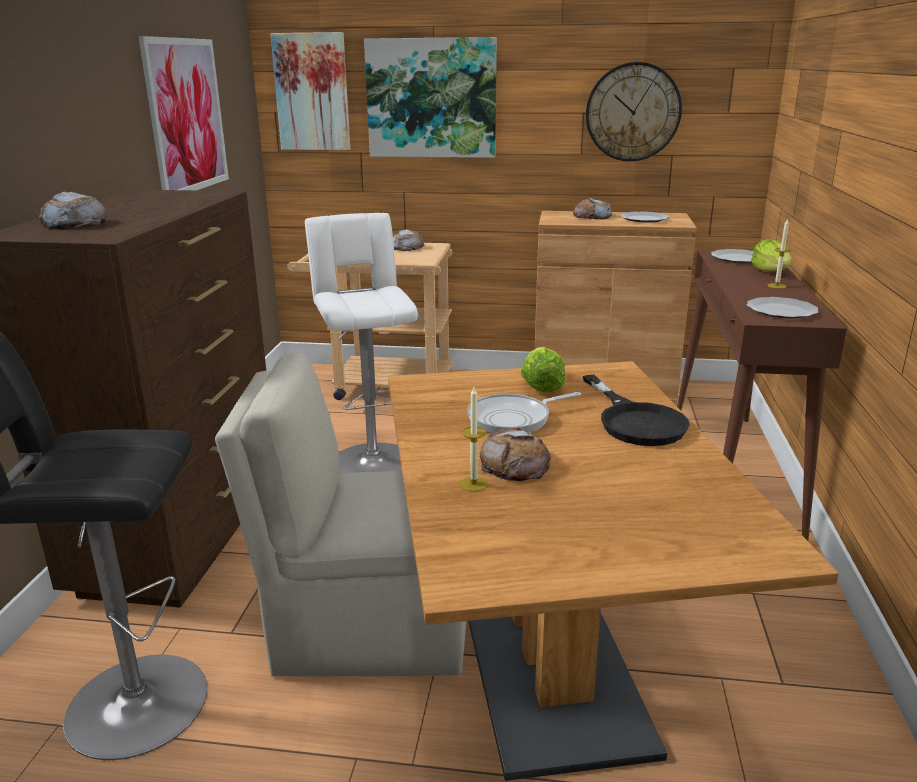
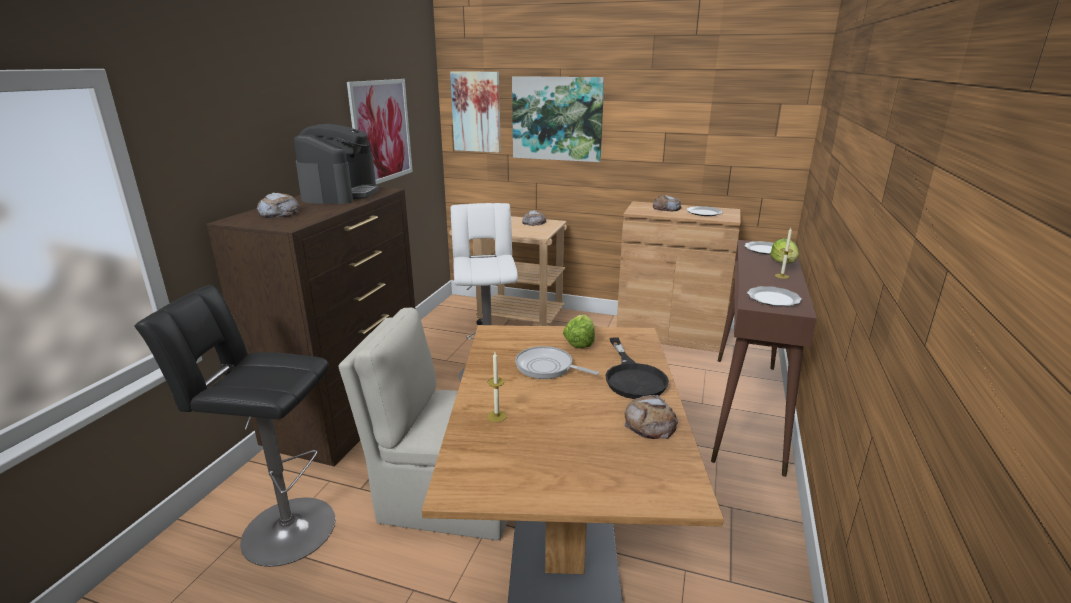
camera: 10 degrees right, 0 degrees up
frying pan [467,392,581,434] -> frying pan turned 45 degrees clockwise [515,346,599,379]
bread [480,427,551,481] -> bread moved to [625,395,678,439]
wall clock [586,62,682,161] -> none
none -> coffee machine [294,124,379,204]

